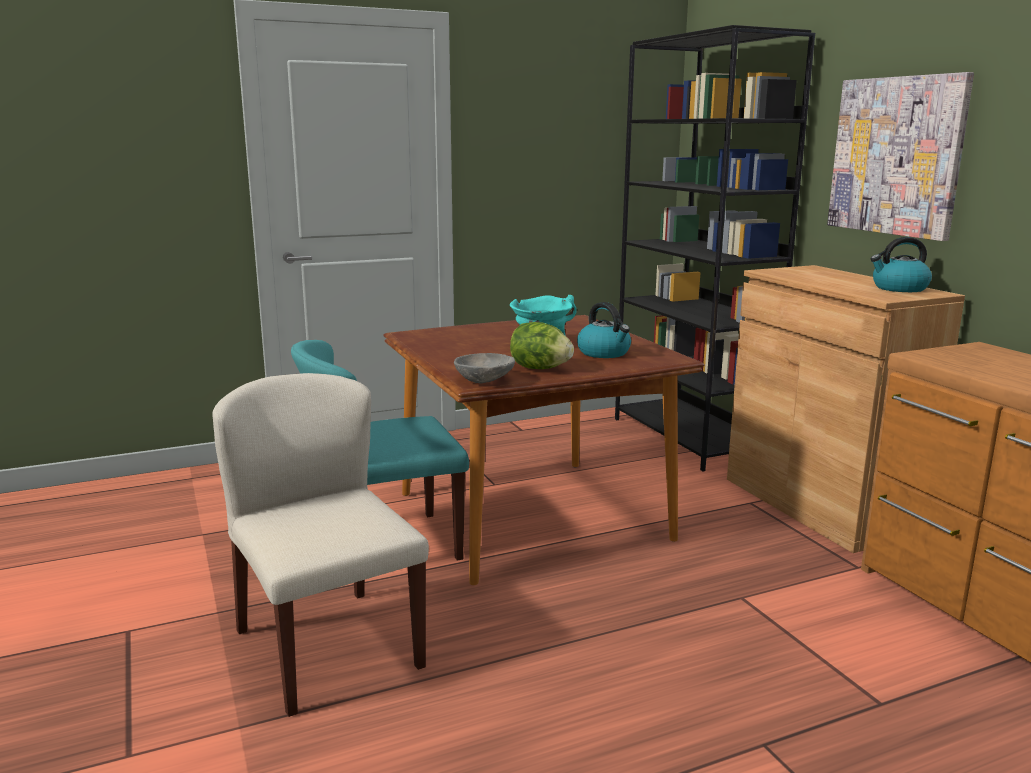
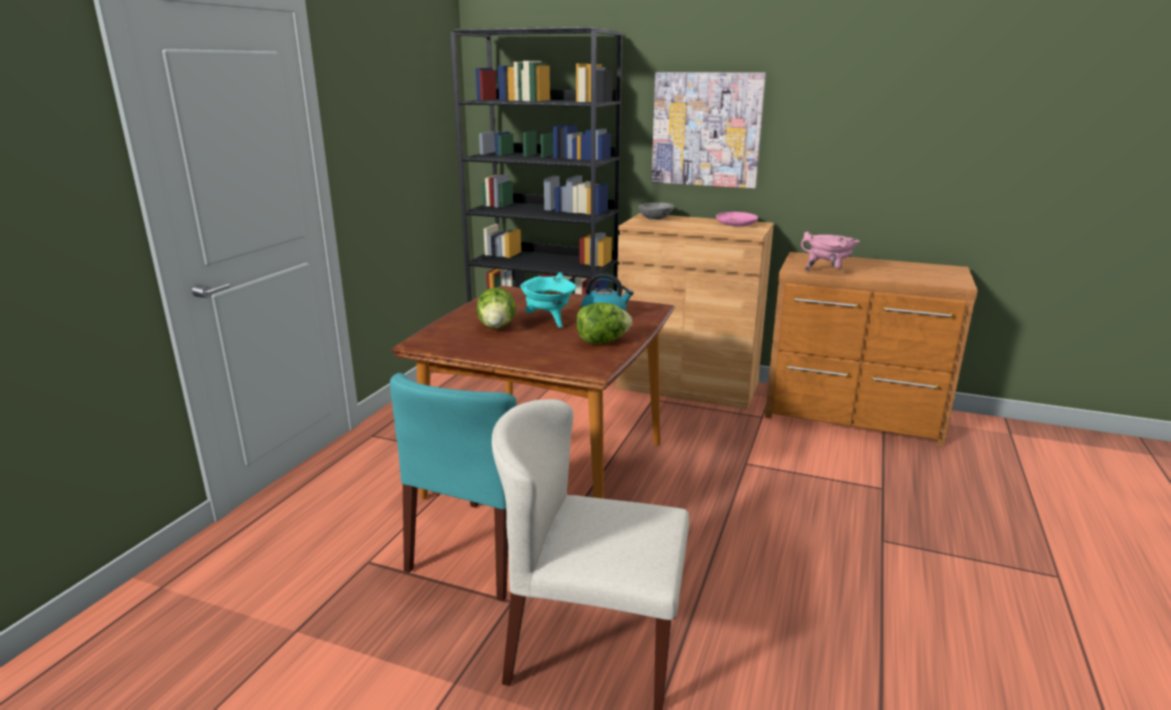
camera: 45 degrees left, 5 degrees up
grey bowl [454,353,515,383] -> grey bowl moved to [638,203,674,220]
kettle [870,237,932,292] -> pink plate [716,212,758,226]
none -> lettuce [476,288,516,329]
none -> pink cooking pot [801,232,860,270]

